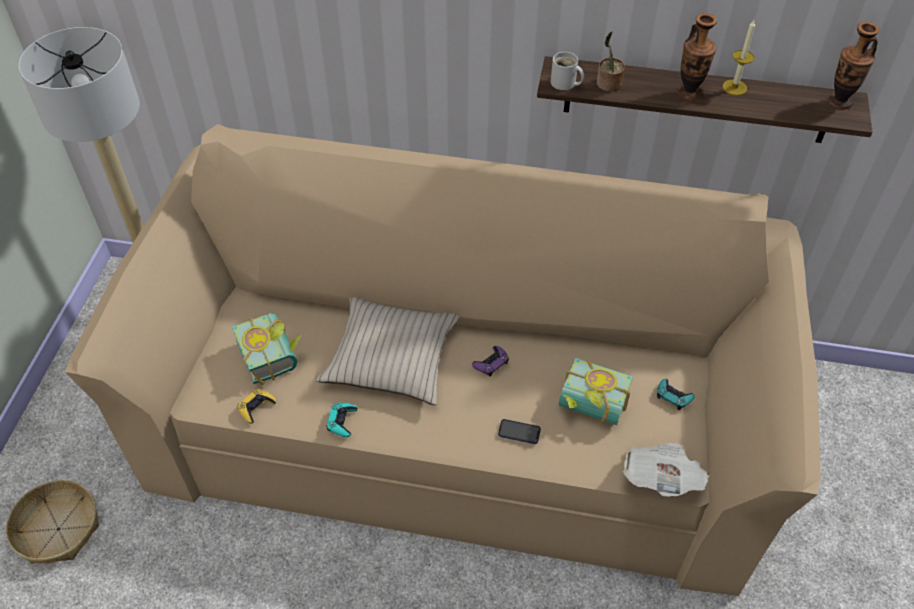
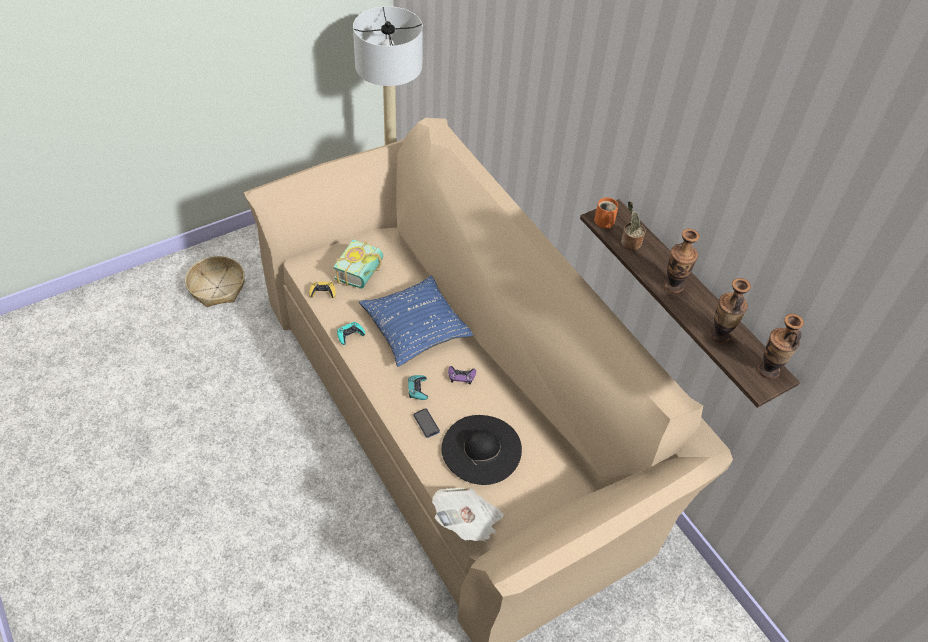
camera: 45 degrees right, 0 degrees up
beige pillow [316,297,460,405] -> blue pillow [359,275,473,367]
white mug [551,52,584,90] -> orange mug [594,197,619,228]
book [559,358,633,425] -> black hat [441,415,522,485]
turquoise game controller [657,379,695,410] -> turquoise game controller moved to [408,375,428,400]
candle [723,20,755,95] -> none
none -> vase [709,278,751,343]

